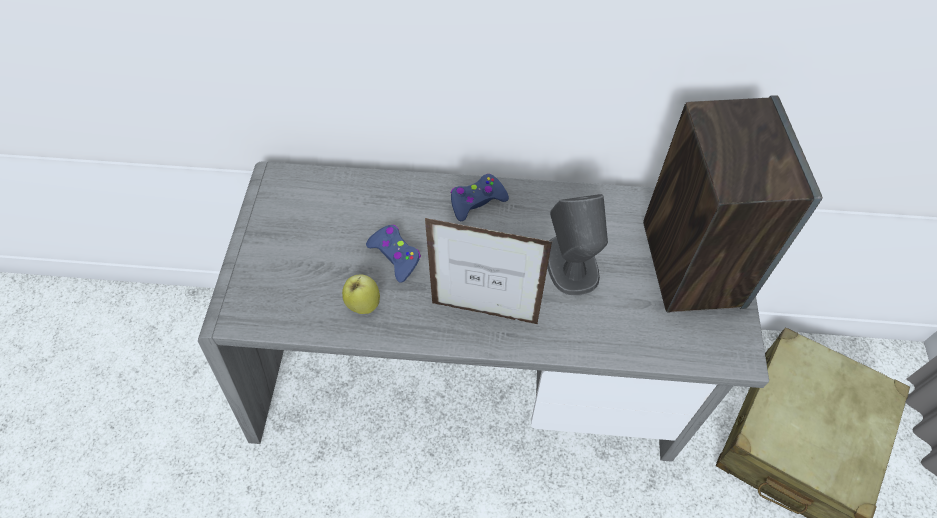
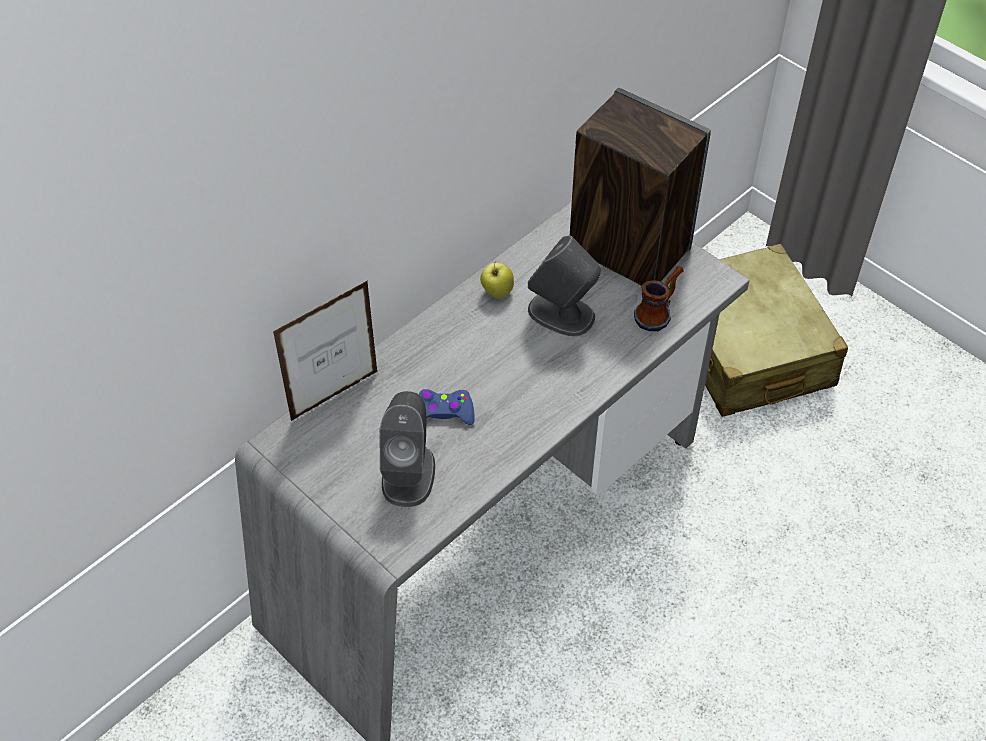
camera: 50 degrees left, 5 degrees down
apple [342,275,380,314] -> apple moved to [480,261,514,299]
picture frame [425,218,552,324] -> picture frame moved to [273,280,378,421]
blue game controller [451,174,509,221] -> none
none -> grey speaker [380,391,435,507]
none -> mug [634,266,684,331]

